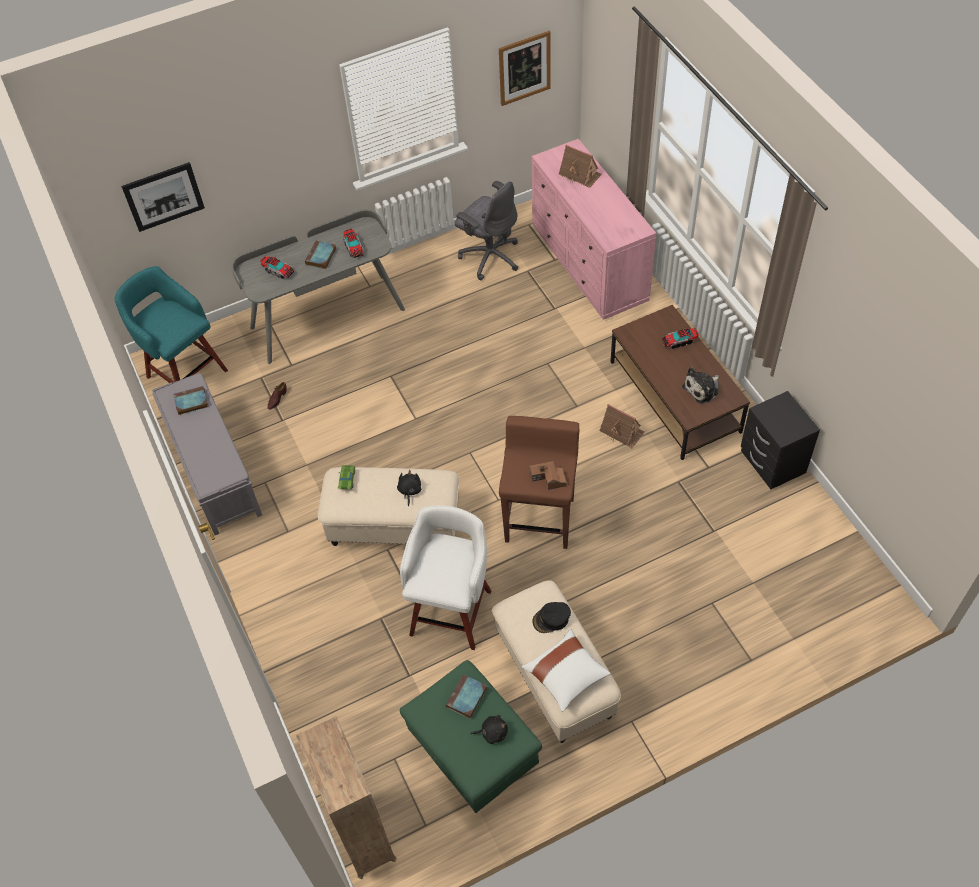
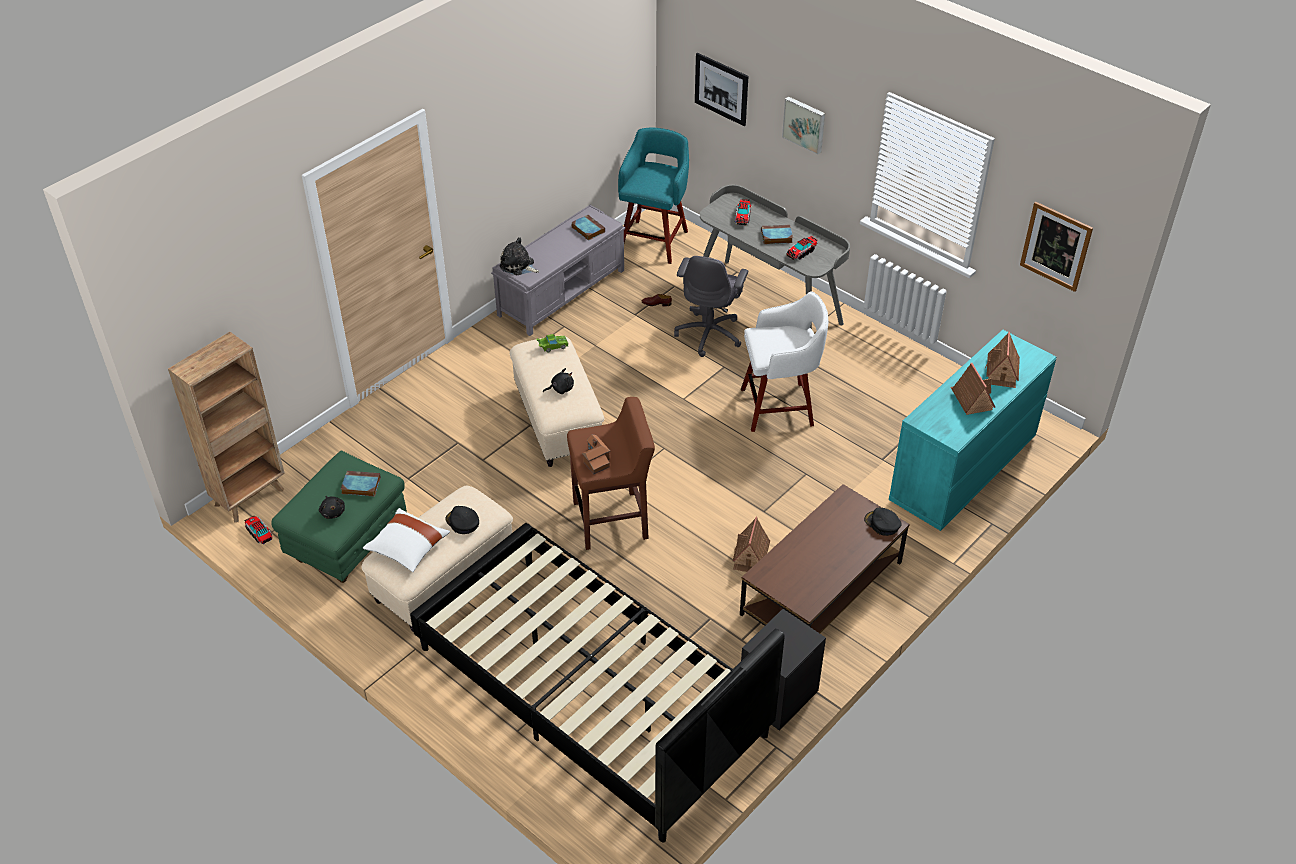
camera: 65 degrees right, 10 degrees down
white stool [400,505,492,650] -> white stool moved to [741,292,828,432]
grey office chair [455,181,518,280] -> grey office chair moved to [674,256,748,357]
pink dresser [532,139,657,320] -> turquoise dresser [889,330,1056,531]
toy truck [662,328,699,349] -> toy truck moved to [244,516,272,544]
plush toy [682,367,719,404] -> plush toy moved to [499,237,539,275]
none -> black bed [410,523,785,843]
none -> picture [782,96,825,154]
none -> black cap [864,508,902,536]
none -> toy house [950,363,996,415]

